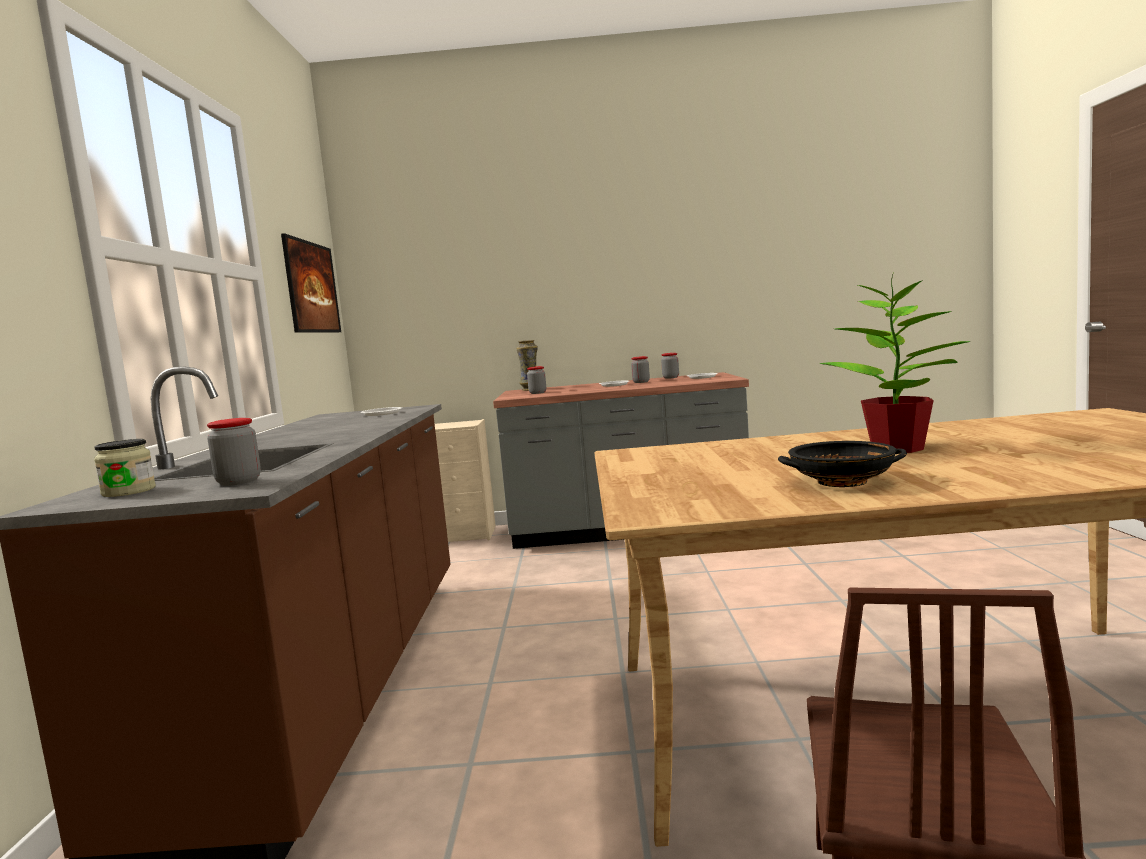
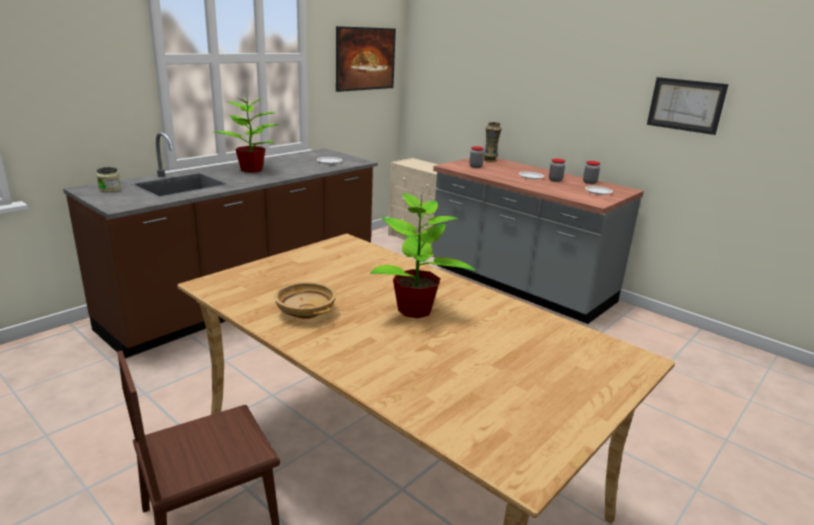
camera: 40 degrees right, 15 degrees up
jar [207,418,261,486] -> none
black bowl [778,441,907,487] -> beige bowl [274,282,336,319]
none -> potted plant [215,93,280,173]
none -> picture [647,77,729,135]

